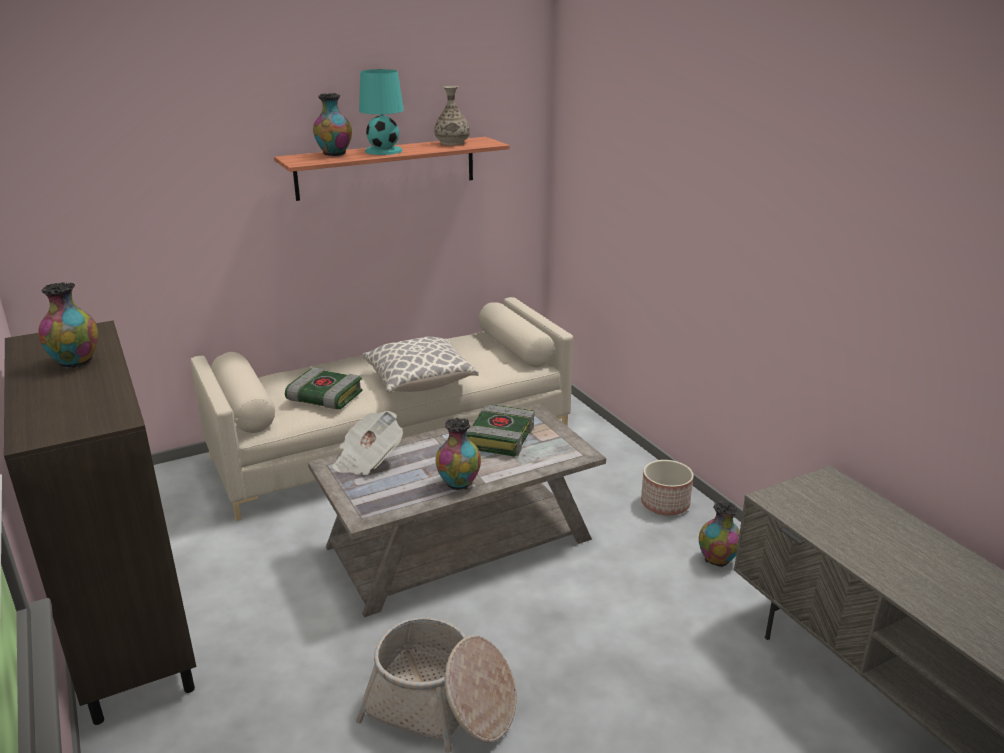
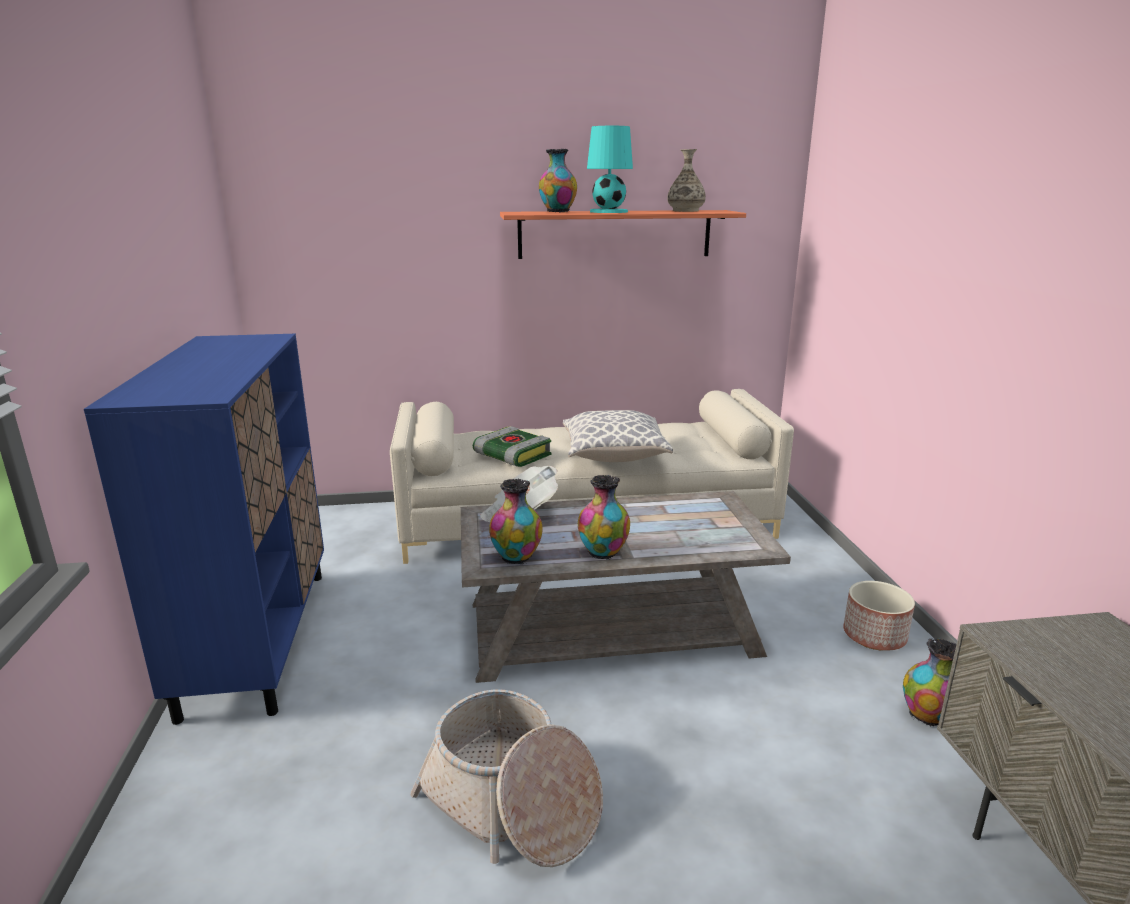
camera: 20 degrees right, 5 degrees down
brown cabinet [4,320,196,725] -> blue cabinet [84,334,324,725]
vase [38,282,98,368] -> vase moved to [489,479,542,564]
book [467,404,534,457] -> none

